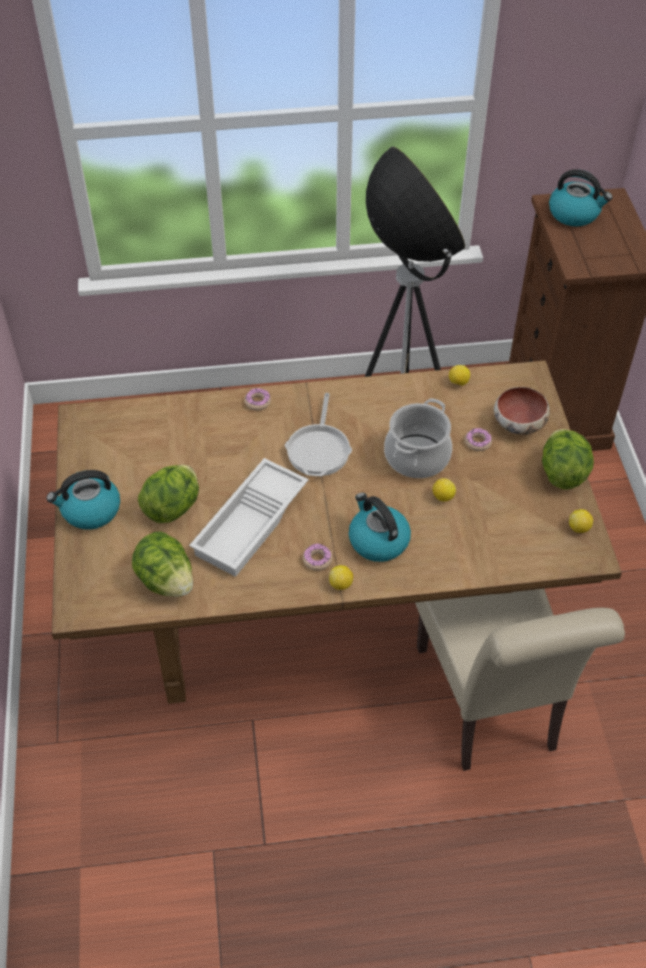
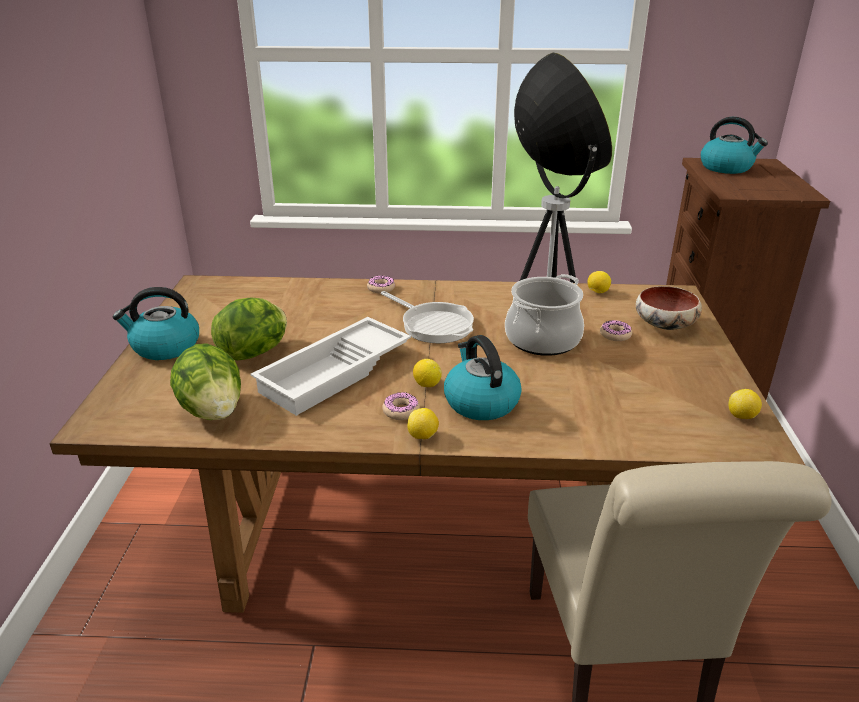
camera: 10 degrees right, 20 degrees down
frying pan [285,393,352,476] -> frying pan turned 60 degrees counterclockwise [381,291,474,343]
lemon [432,478,456,502] -> lemon moved to [413,359,442,387]
lettuce [542,429,594,490] -> none

